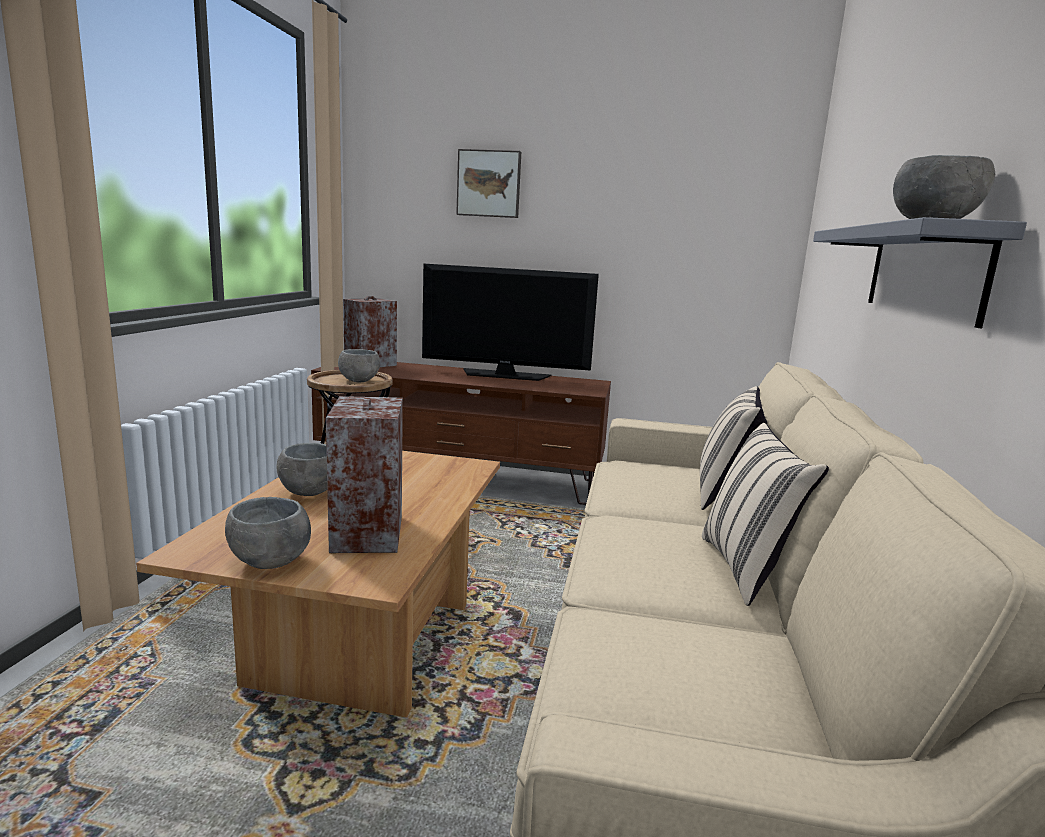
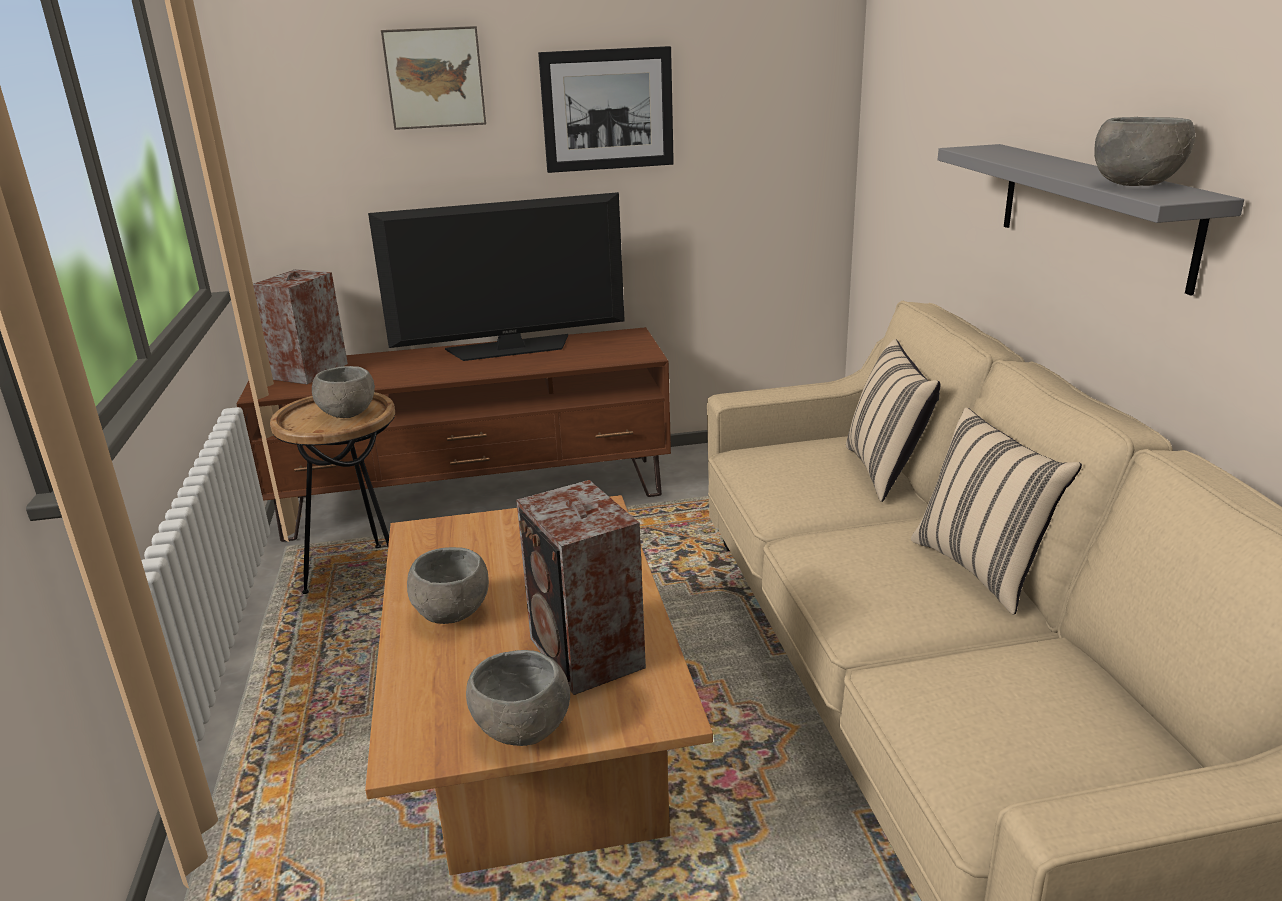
camera: 20 degrees left, 10 degrees up
none -> picture [538,46,674,173]

